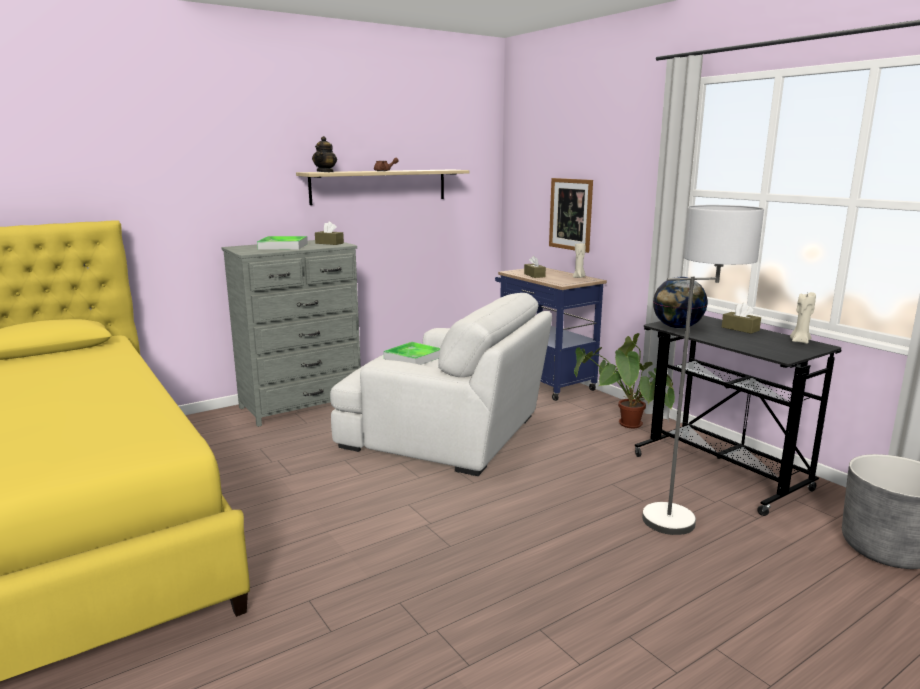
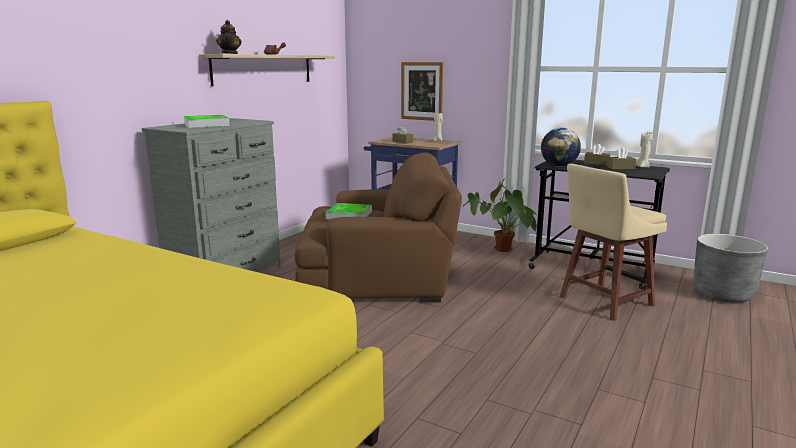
camera: 25 degrees left, 0 degrees up
brown tissue box [315,221,344,245] -> brown tissue box moved to [607,148,636,169]
white armchair [330,293,552,476] -> brown armchair [294,153,462,303]
grey floor lamp [642,205,764,535] -> beige stool [560,164,667,321]

